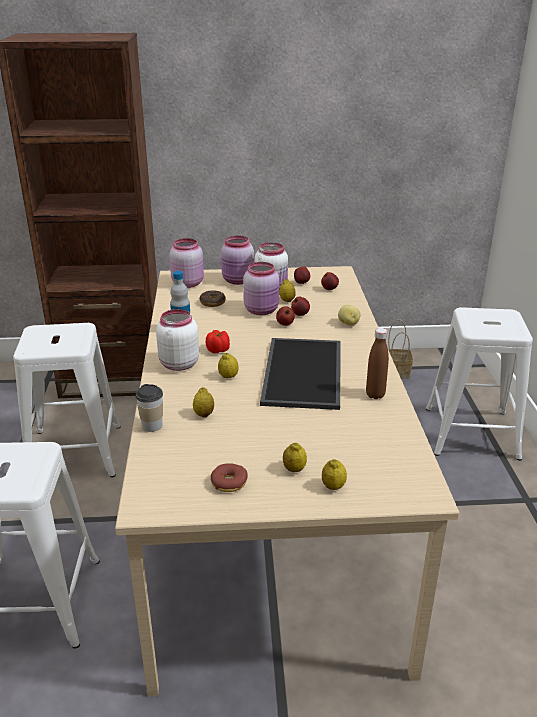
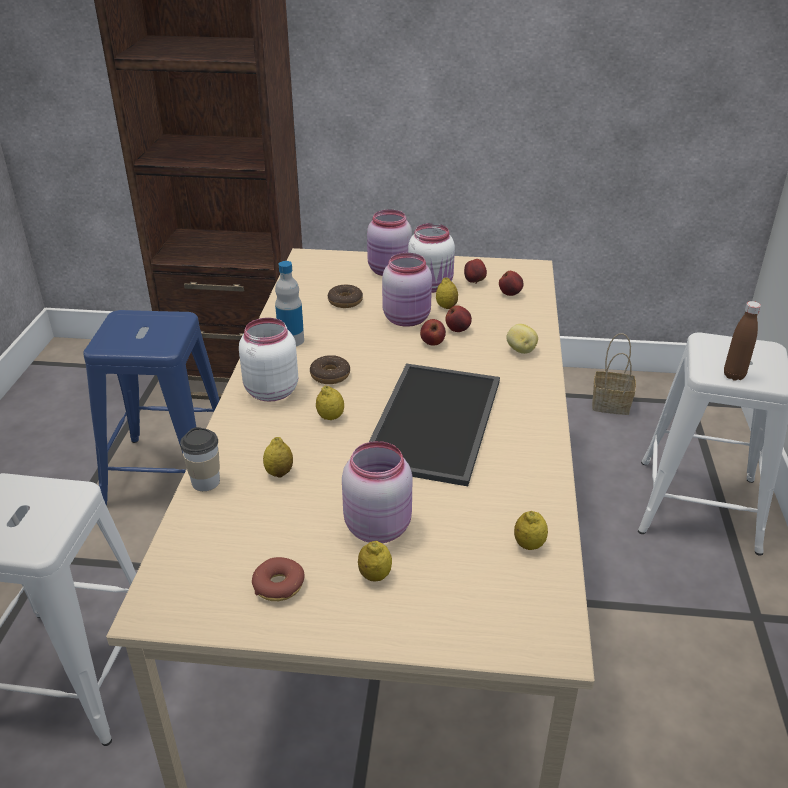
camera: 10 degrees right, 5 degrees up
white stool [13,323,121,477] -> blue stool [83,310,219,506]
pink jar [169,238,204,288] -> pink jar moved to [342,441,413,543]
tomato [206,330,230,353] -> donut [310,355,350,384]
lemon [322,459,347,490] -> lemon moved to [514,511,548,550]
brown bottle [366,328,389,399] -> brown bottle moved to [724,301,761,381]

